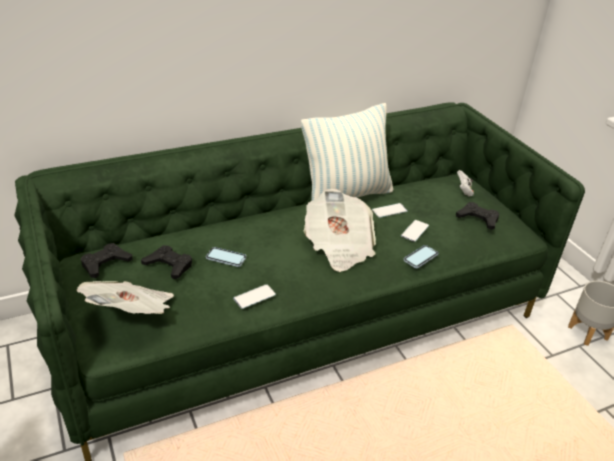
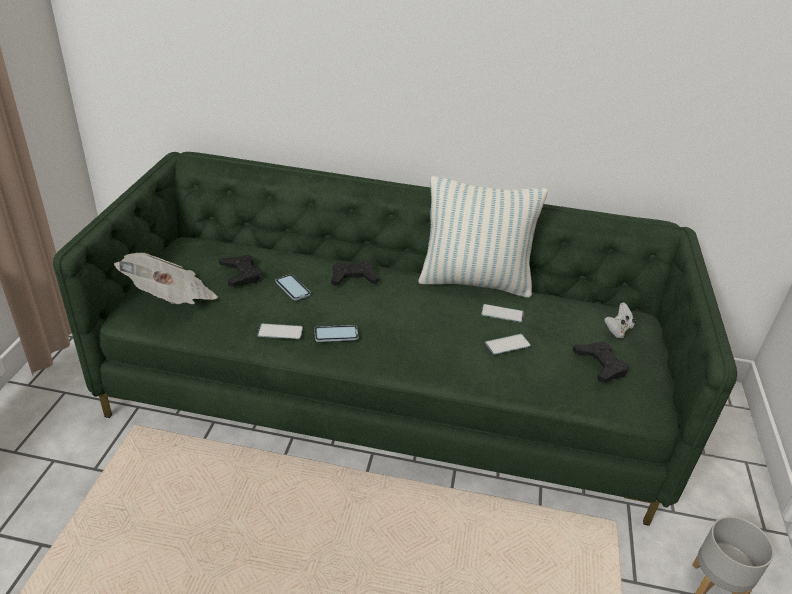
camera: 35 degrees right, 0 degrees up
black game controller [81,243,133,278] -> black game controller moved to [331,261,379,286]
newspaper [304,189,376,272] -> none
phone [404,245,438,268] -> phone moved to [314,325,359,342]

